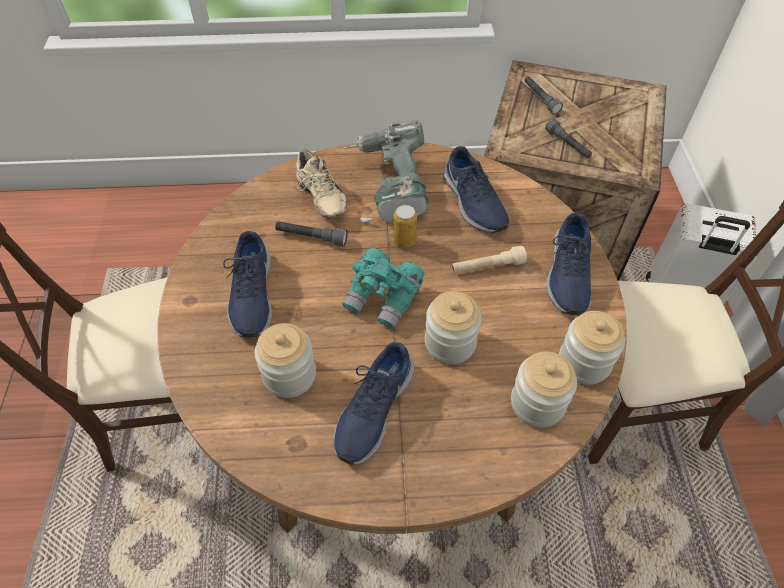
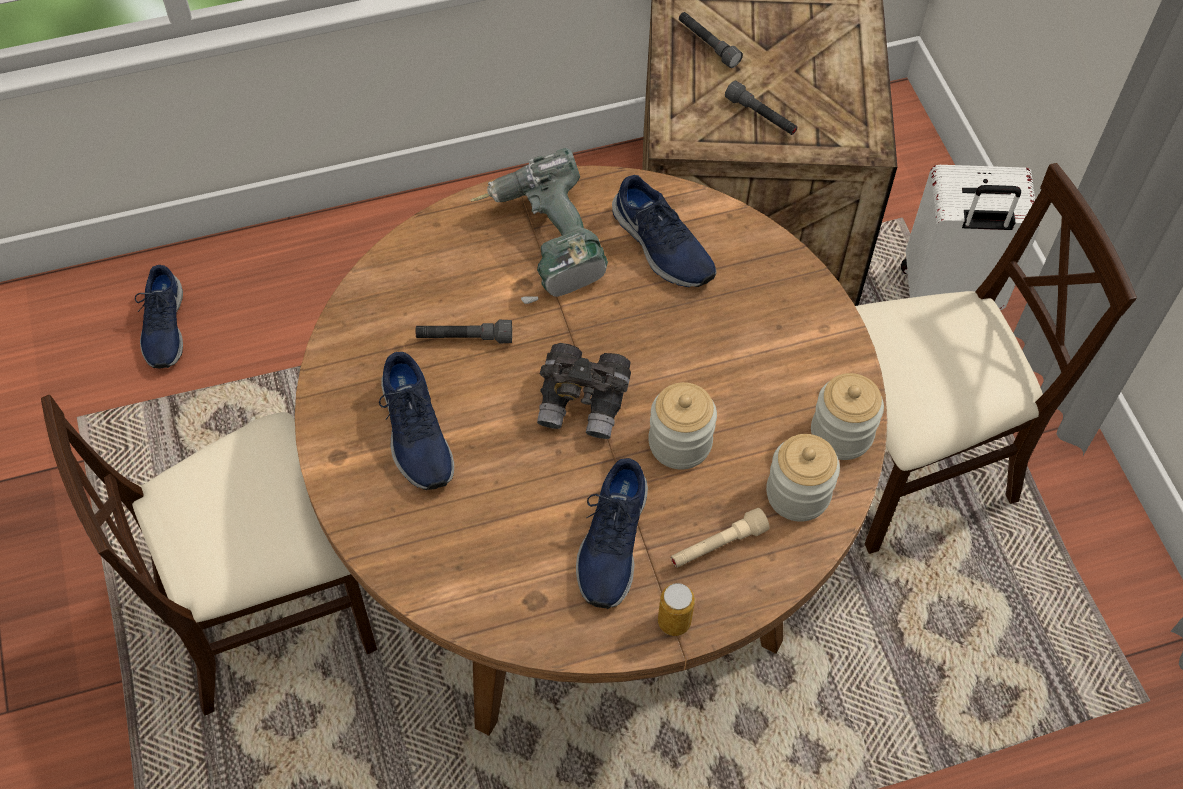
camera: 15 degrees left, 5 degrees up
jar [255,323,316,398] -> none
beige shoe [296,150,347,218] -> none
turquoise binoculars [342,248,425,328] -> grey binoculars [537,343,631,439]
can [393,205,417,248] -> can moved to [658,583,695,636]
beige flashlight [452,246,527,273] -> beige flashlight moved to [671,508,770,568]
blue shoe [546,213,591,316] -> blue shoe moved to [135,265,183,369]

